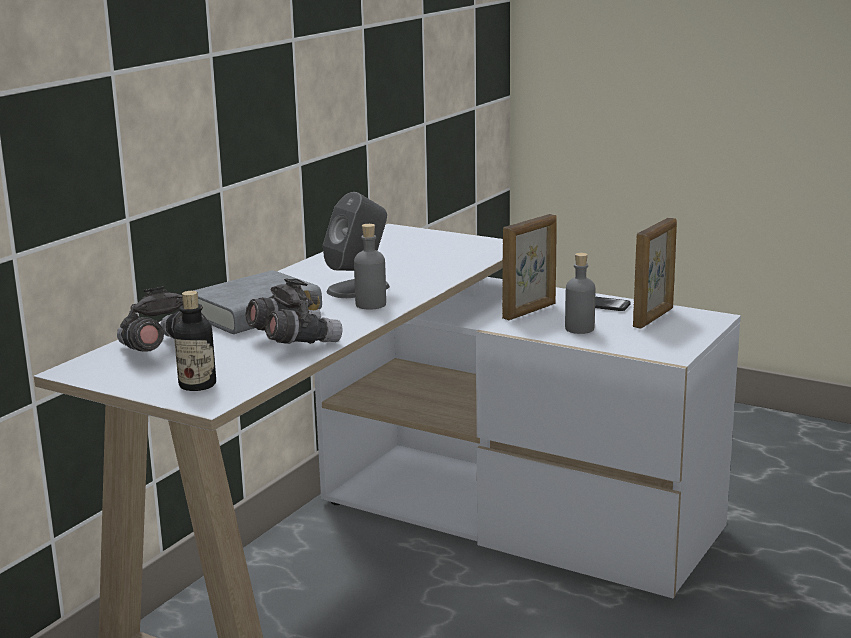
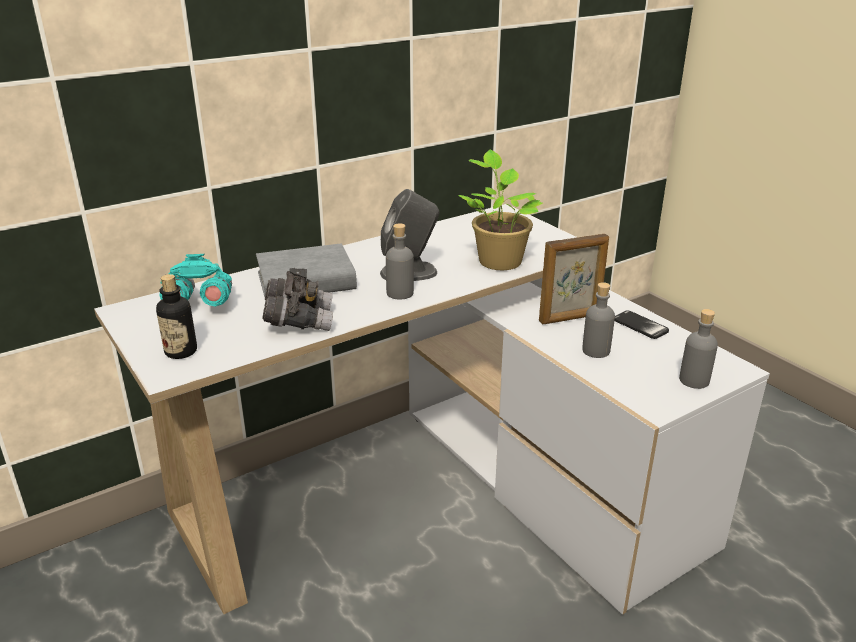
camera: 25 degrees right, 10 degrees up
grey binoculars [117,286,207,352] -> turquoise binoculars [160,254,232,307]
picture frame [633,218,677,329] -> none
none -> potted plant [458,149,543,270]
none -> grey bottle [679,309,718,389]

